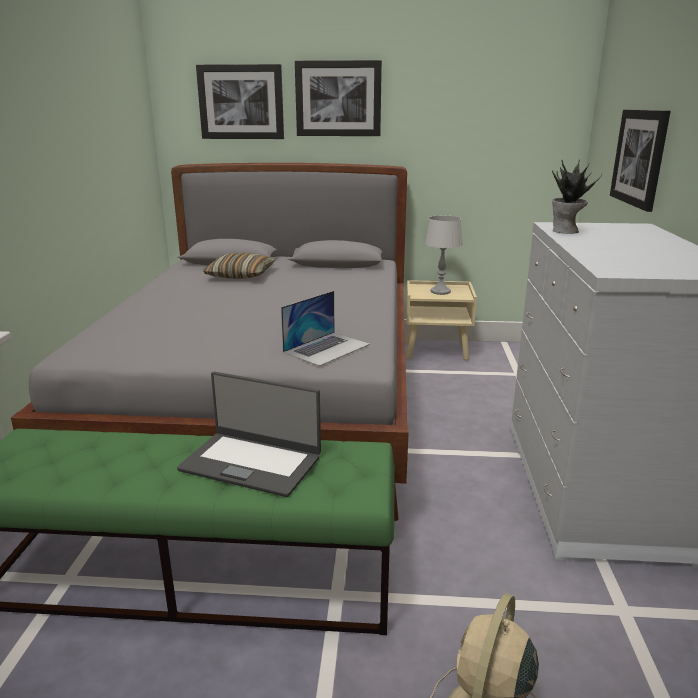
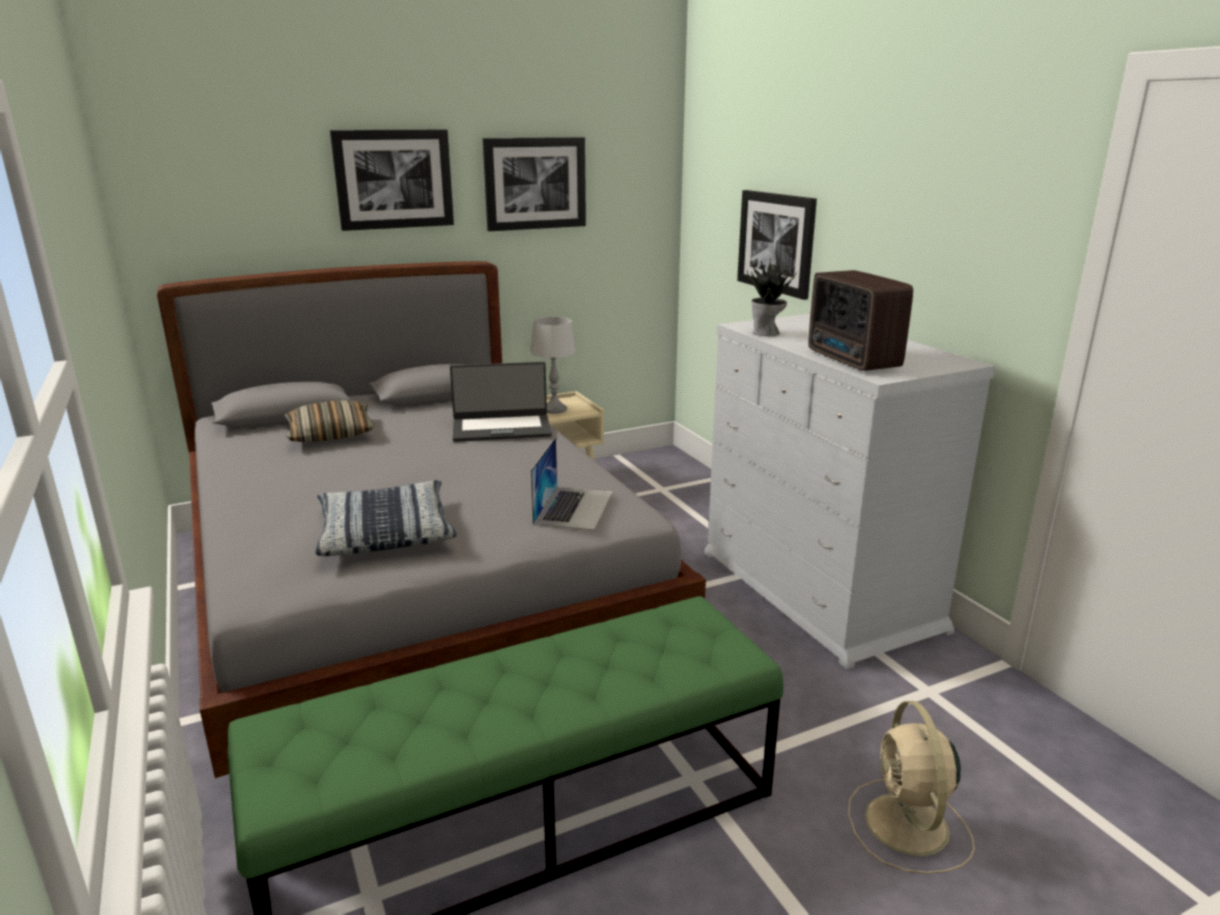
camera: 30 degrees left, 0 degrees up
laptop [177,372,321,497] -> laptop moved to [450,362,552,442]
picture [196,64,284,139] -> picture moved to [483,137,586,231]
none -> pillow [315,480,457,556]
none -> radio [808,270,913,371]

